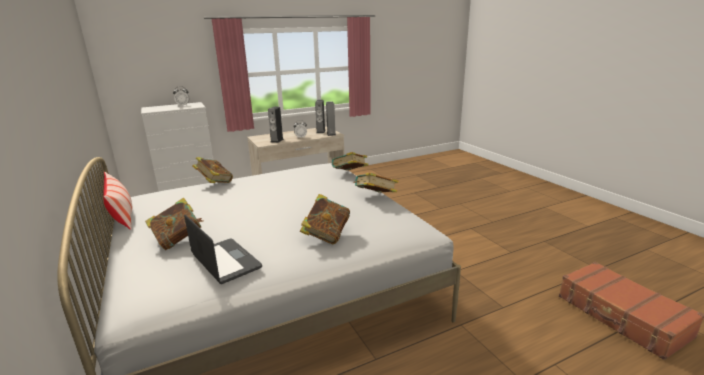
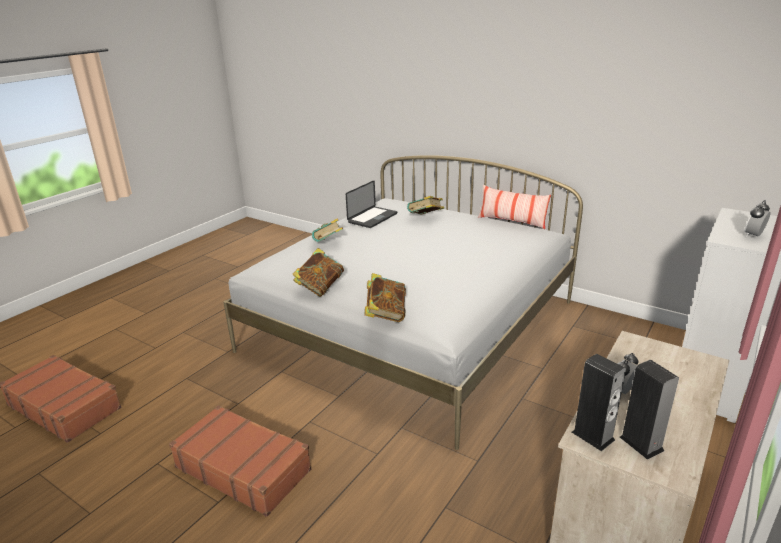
camera: 150 degrees right, 5 degrees up
laptop [184,215,262,284] -> laptop turned 75 degrees counterclockwise [346,180,397,228]
book [192,157,233,183] -> none
speaker [268,107,284,143] -> none
none -> brown suitcase [169,405,311,517]

